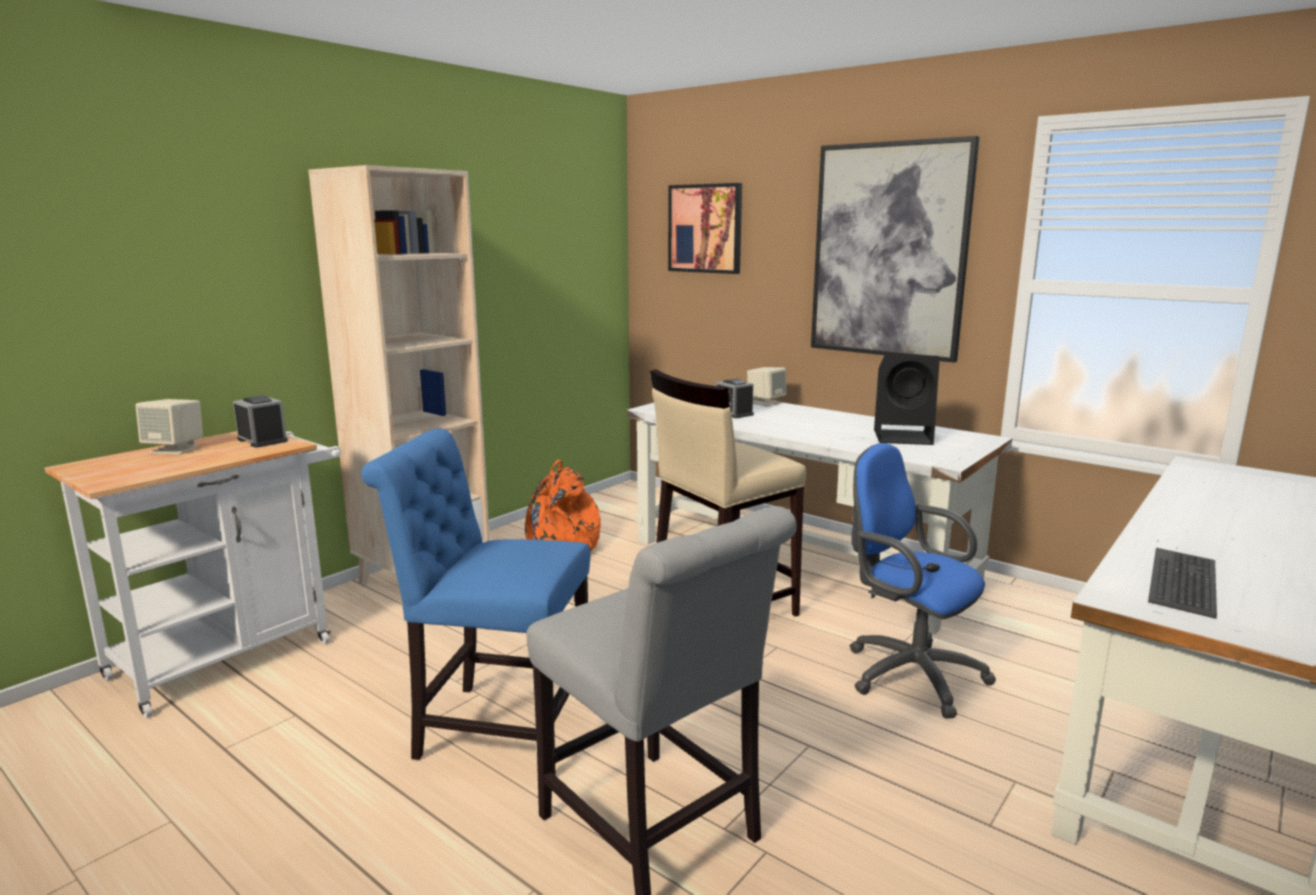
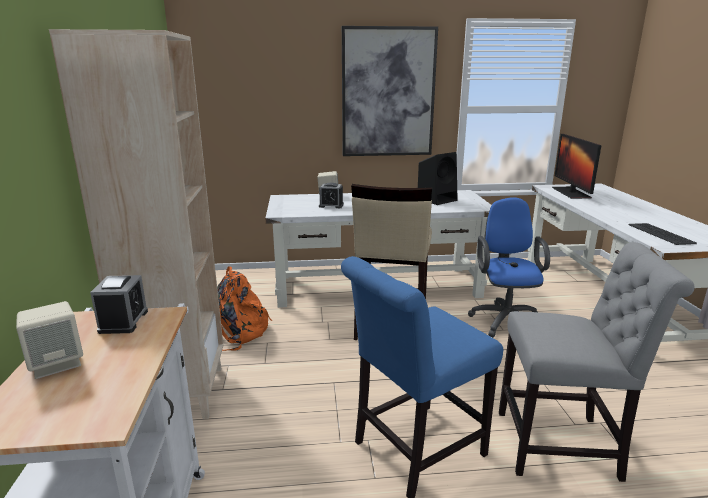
camera: 45 degrees left, 5 degrees up
alarm clock [233,395,288,448] -> alarm clock turned 90 degrees clockwise [90,275,148,334]
picture [668,183,742,274] -> none
blue office chair [849,443,996,719] -> blue office chair turned 90 degrees clockwise [468,197,550,338]
none -> monitor [552,134,602,199]

